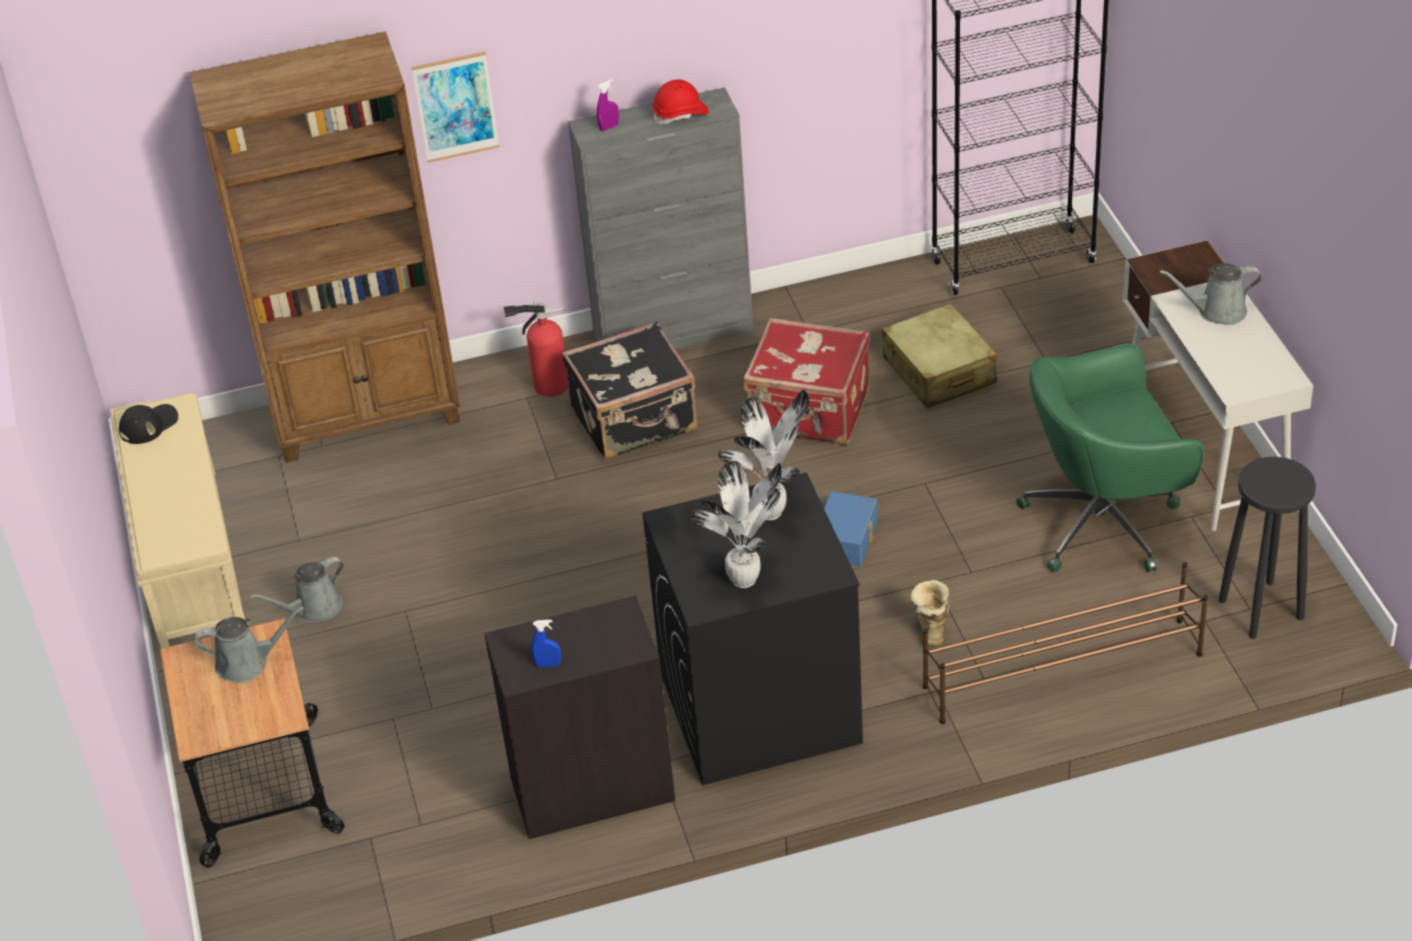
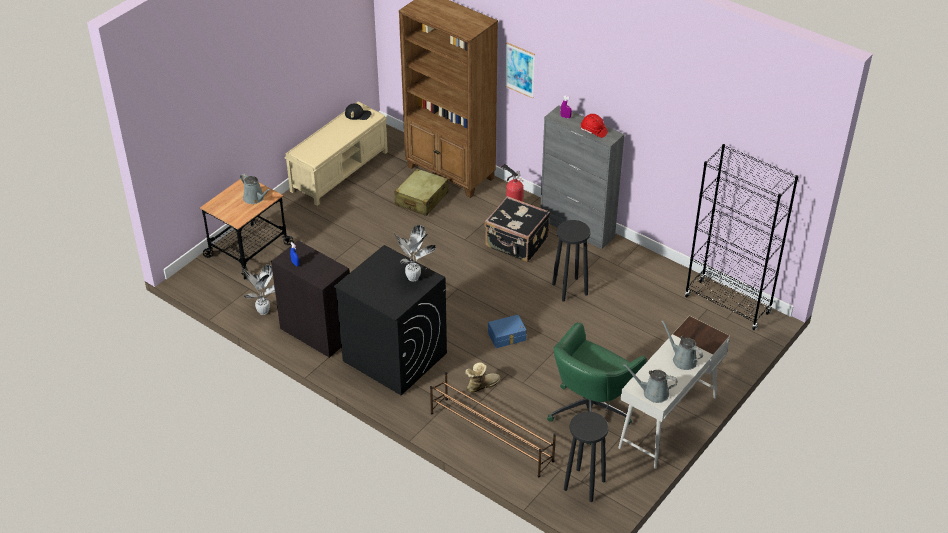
camera: 50 degrees right, 0 degrees up
grey watering can [250,557,344,623] -> grey watering can moved to [623,364,678,403]
potted plant [691,461,782,588] -> potted plant moved to [242,265,275,315]
red suitcase [744,318,870,445] -> black stool [552,220,590,302]
beige suitcase [882,303,997,408] -> beige suitcase moved to [394,168,449,216]
green office chair [1016,344,1203,572] -> green office chair turned 90 degrees counterclockwise [547,322,647,445]

